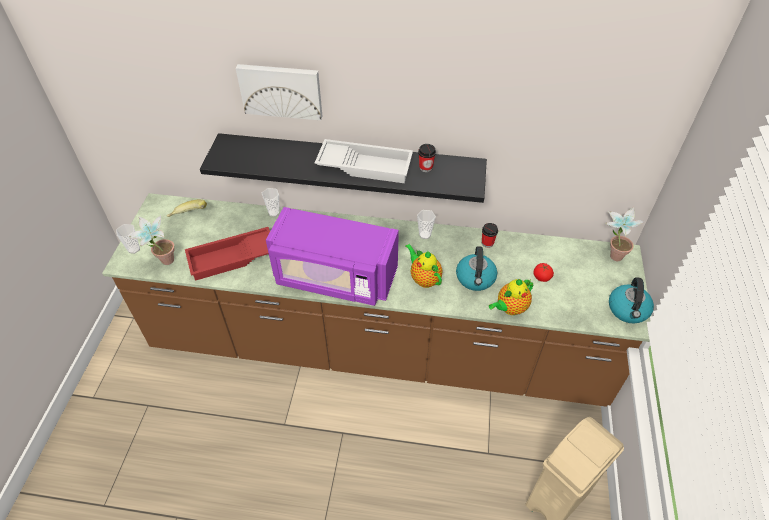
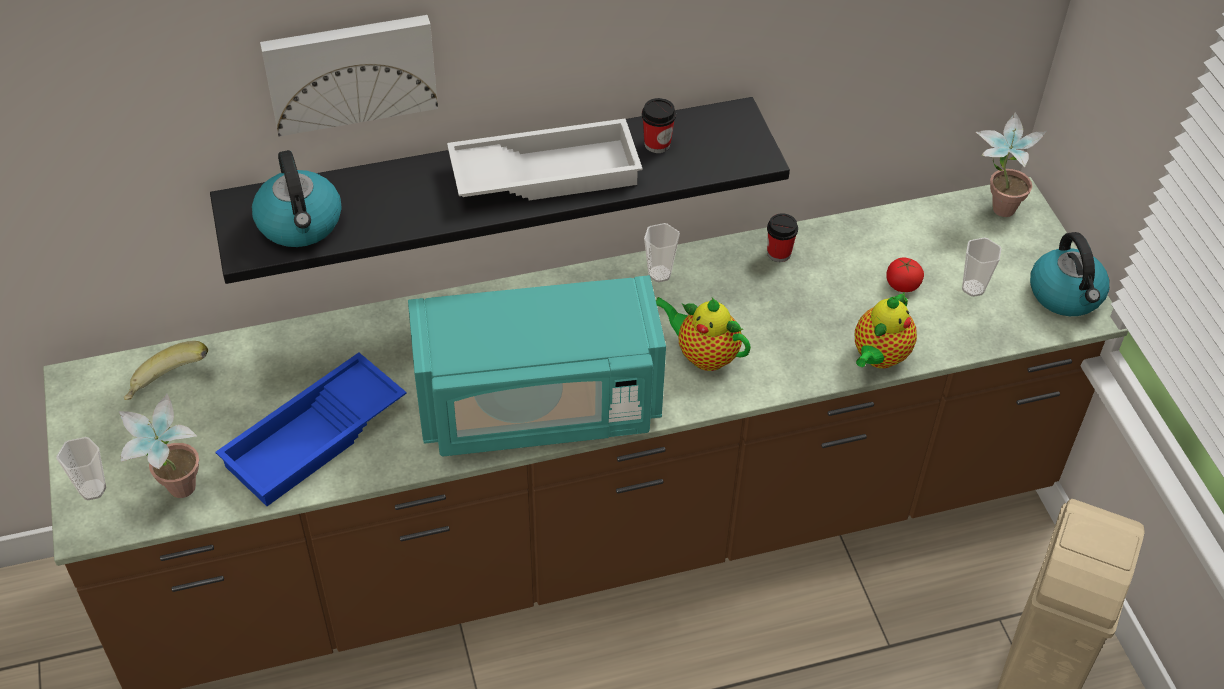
camera: 25 degrees left, 0 degrees up
red tray [185,227,270,281] -> blue tray [216,352,407,506]
cup [261,188,280,217] -> cup moved to [962,238,1002,297]
purple microwave [266,207,399,306] -> turquoise microwave [408,275,666,457]
kettle [456,246,497,291] -> kettle moved to [252,150,342,247]

